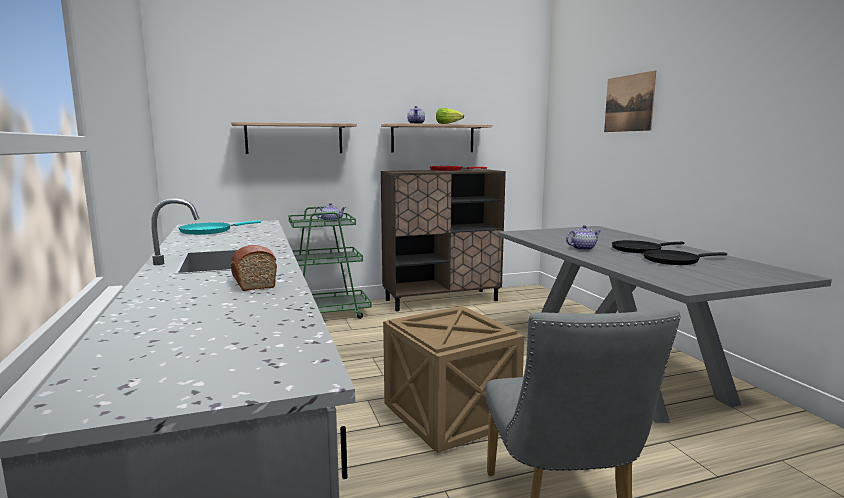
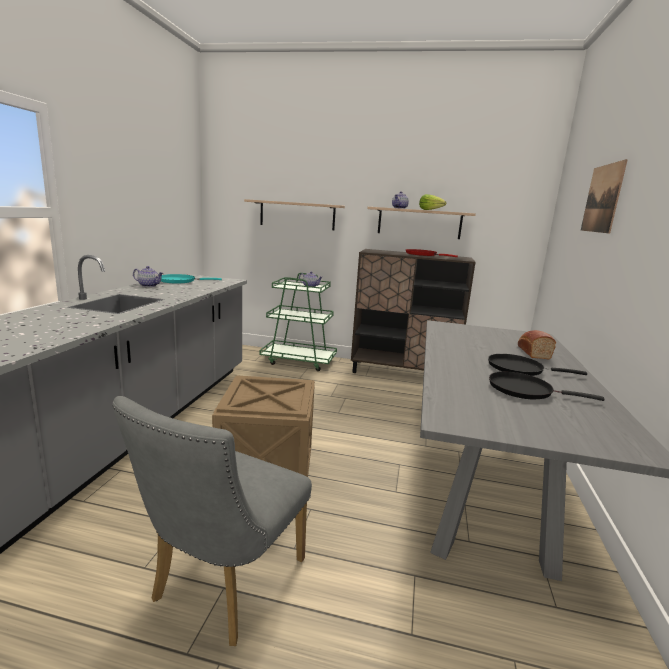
camera: 30 degrees right, 5 degrees up
bread [231,245,277,291] -> bread moved to [518,330,556,360]
teapot [566,225,600,251] -> teapot moved to [133,266,163,287]

